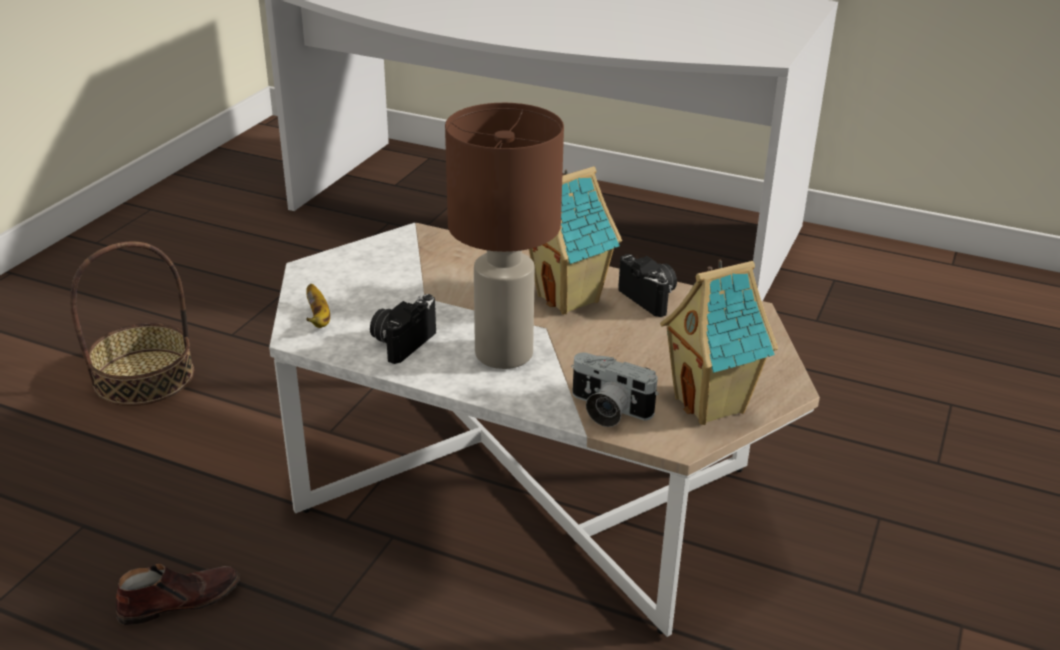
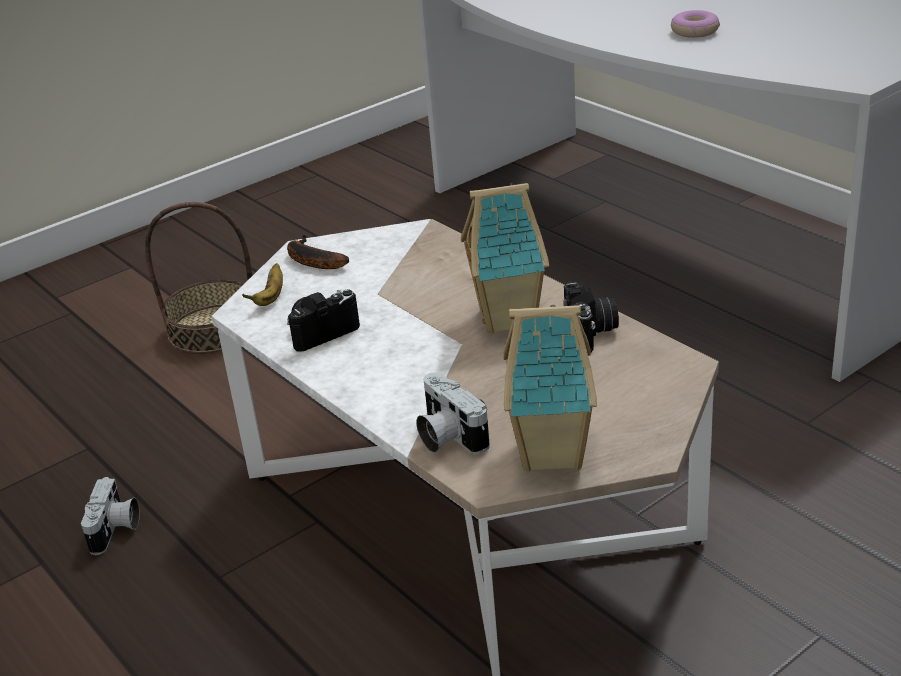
camera: 30 degrees right, 0 degrees up
brown shoe [116,564,240,625] -> camera [81,477,140,555]
brown table lamp [445,103,564,369] -> none
none -> banana [287,235,349,269]
none -> donut [671,10,720,38]

